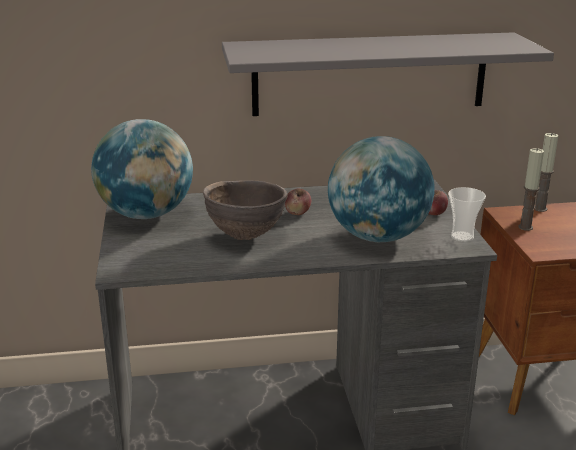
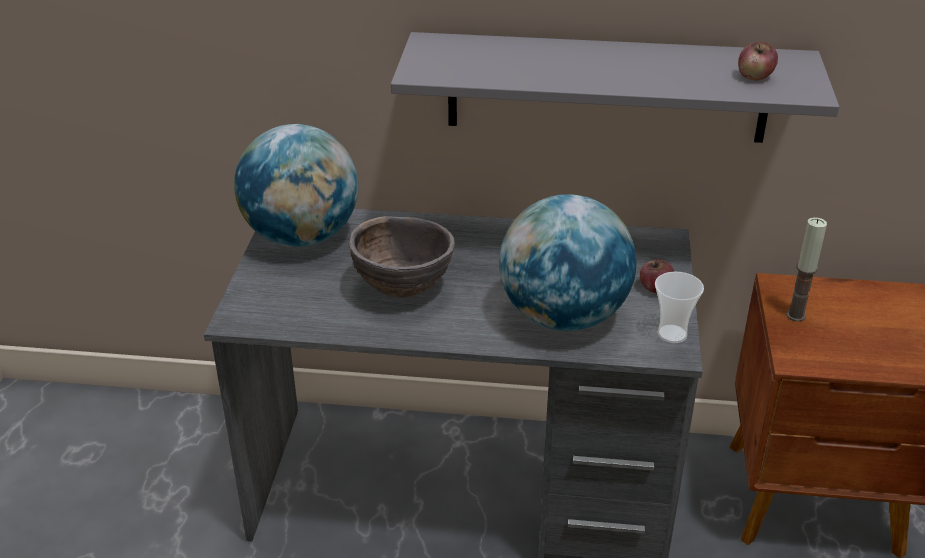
camera: 15 degrees right, 10 degrees up
apple [285,189,311,215] -> apple moved to [738,42,778,80]
candle [534,133,558,212] -> none

